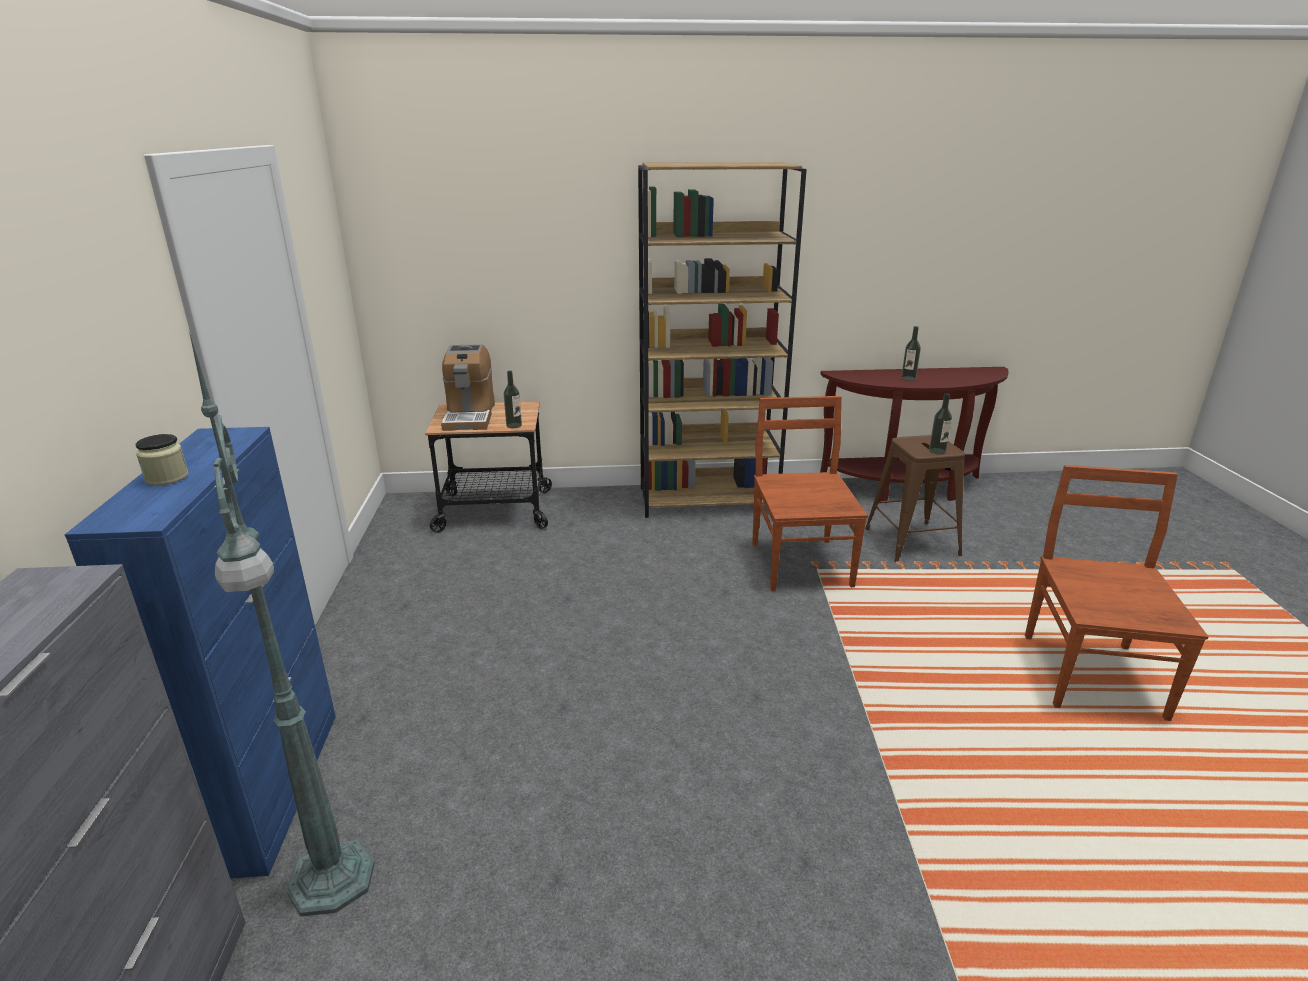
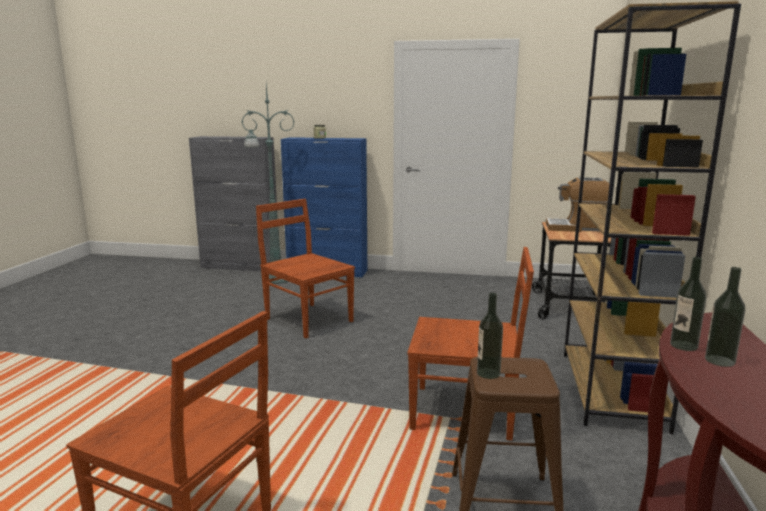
camera: 105 degrees right, 10 degrees down
bottle [504,371,522,428] -> bottle moved to [670,257,707,351]
none -> brown chair [256,199,355,338]

